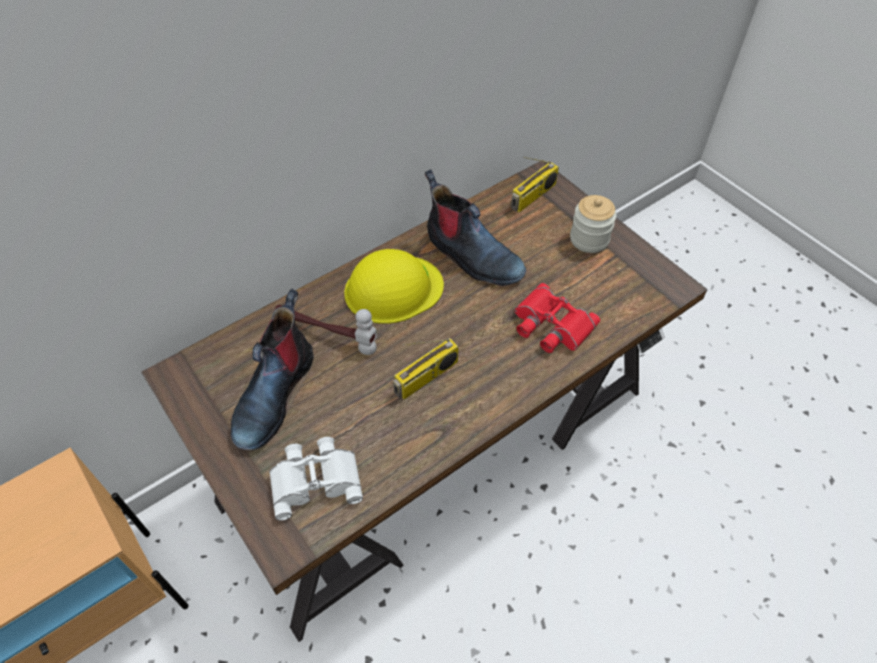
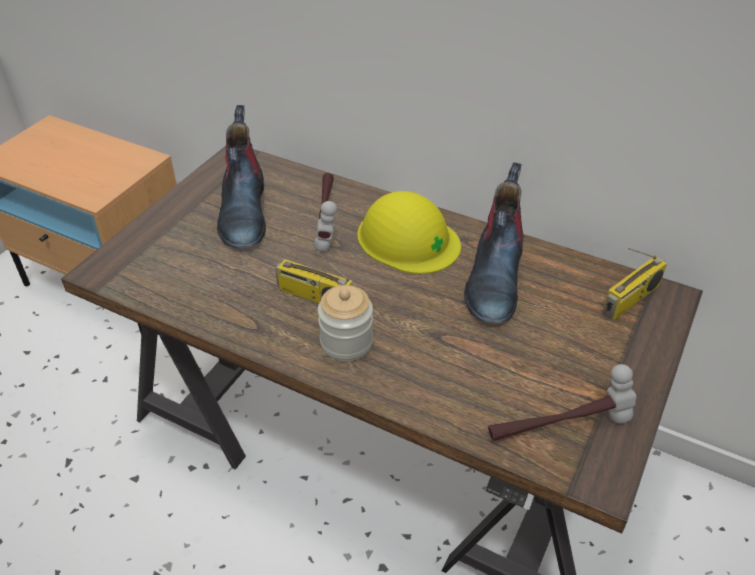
camera: 65 degrees right, 10 degrees down
boot [231,289,314,451] -> boot turned 90 degrees counterclockwise [217,105,266,248]
white binoculars [269,437,363,520] -> none
radio [511,157,559,213] -> radio turned 60 degrees counterclockwise [602,248,667,320]
red binoculars [515,283,600,353] -> none
jar [570,195,617,253] -> jar moved to [318,285,373,361]
none -> hammer [488,364,636,441]

